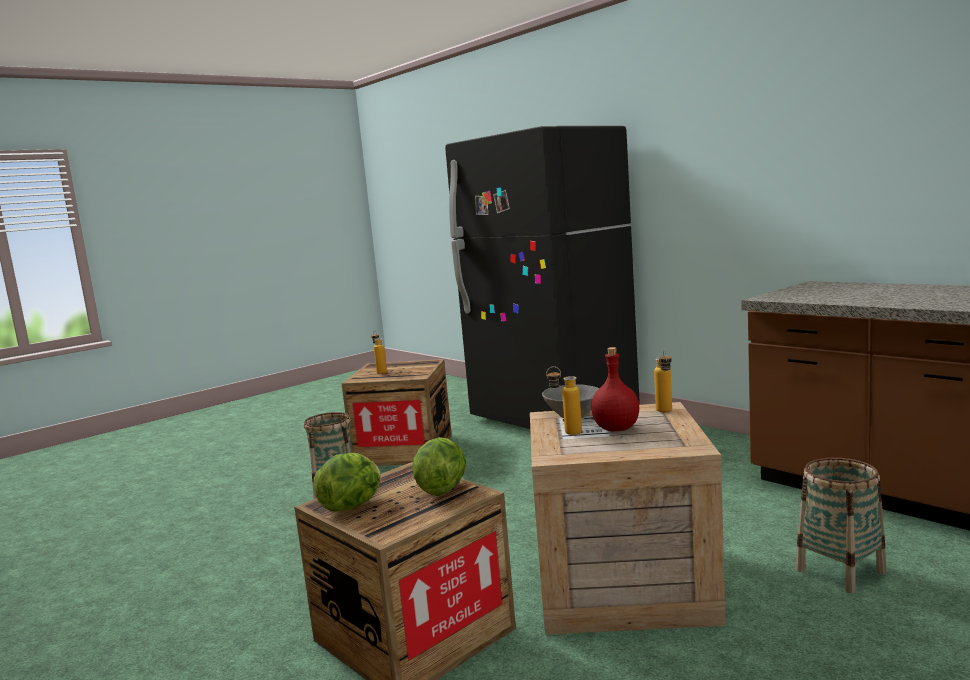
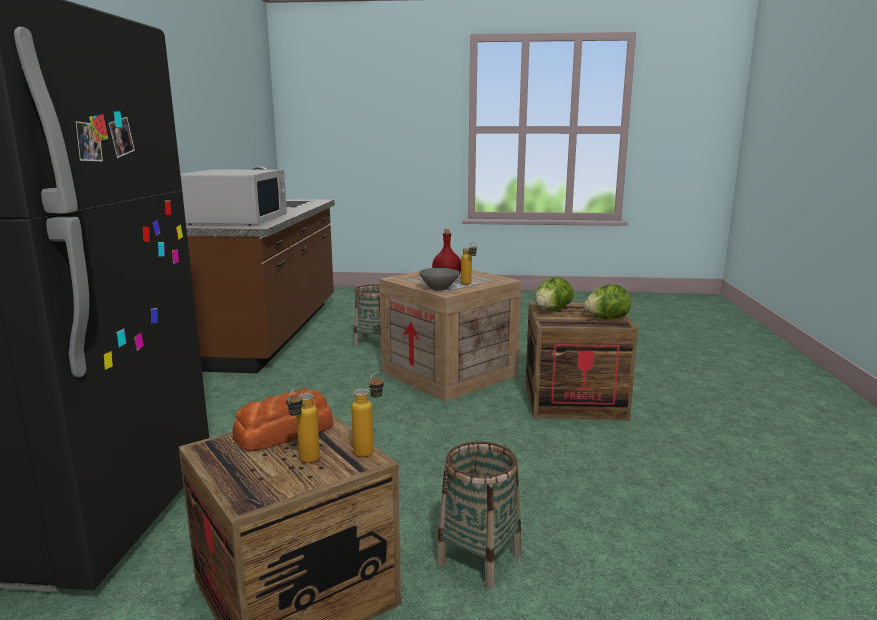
camera: 135 degrees left, 5 degrees up
bottle [654,350,672,412] -> bottle moved to [351,372,384,457]
none -> white microwave [180,169,287,226]
none -> bread [232,389,334,451]

